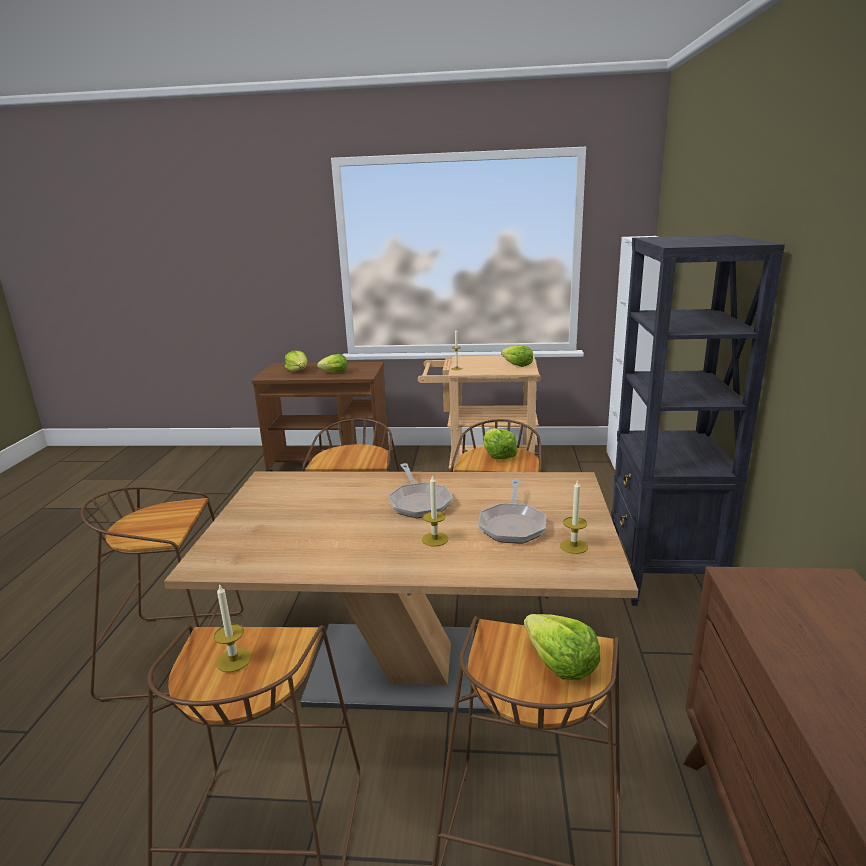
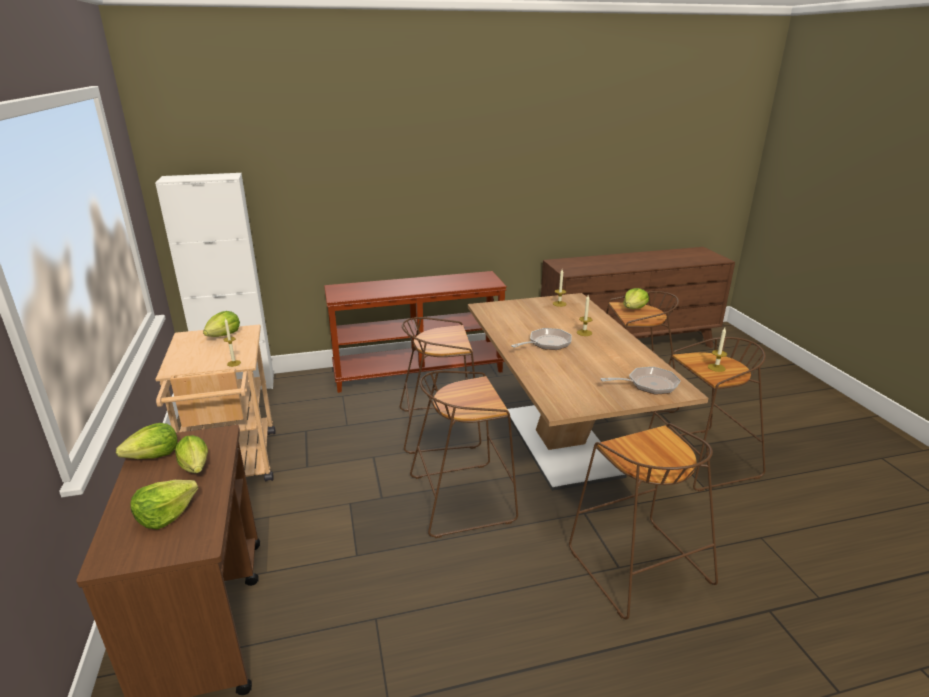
camera: 110 degrees left, 5 degrees up
frying pan [478,480,546,544] -> frying pan moved to [600,367,681,394]
lettuce [484,428,518,459] -> lettuce moved to [116,423,177,459]
black bookcase [611,235,785,606] -> brown console table [324,271,507,393]

